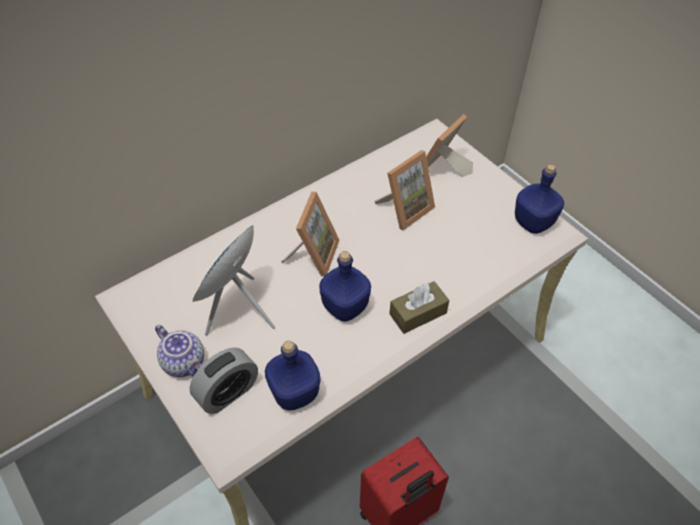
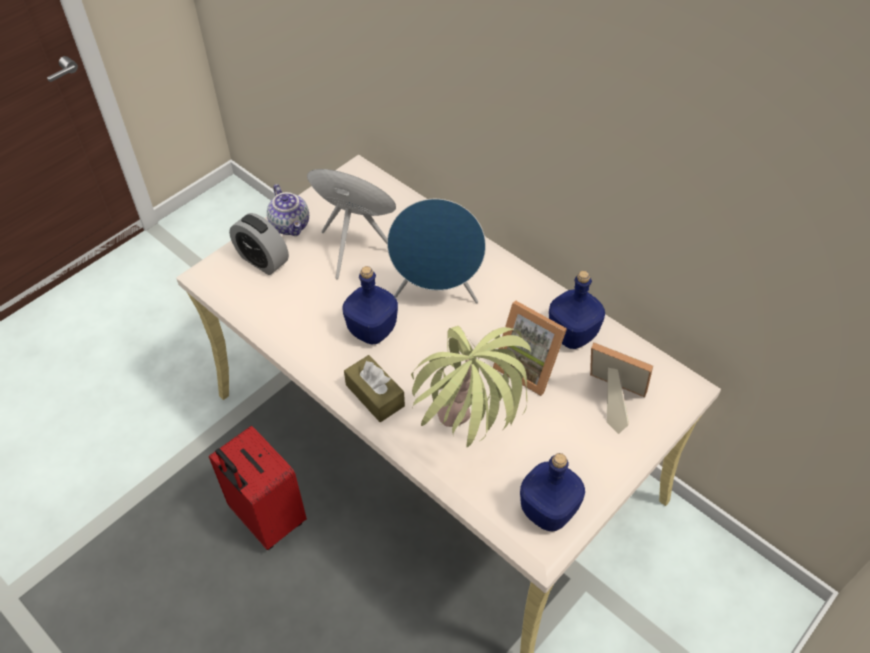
camera: 80 degrees right, 0 degrees up
teapot [155,325,204,377] -> teapot turned 60 degrees counterclockwise [267,184,309,236]
blue bottle [265,341,320,411] -> blue bottle moved to [549,271,605,349]
picture frame [282,192,339,277] -> blue speaker [387,199,486,303]
none -> potted plant [411,326,531,448]

